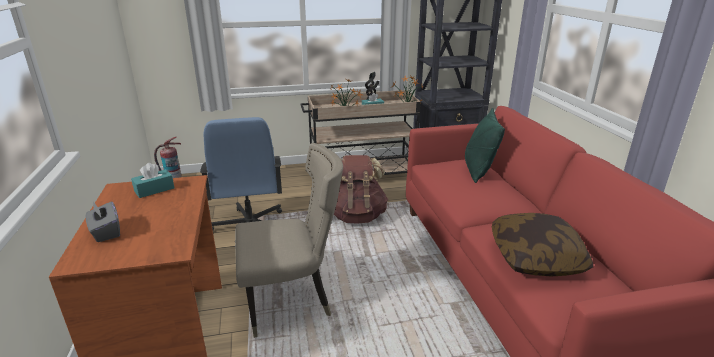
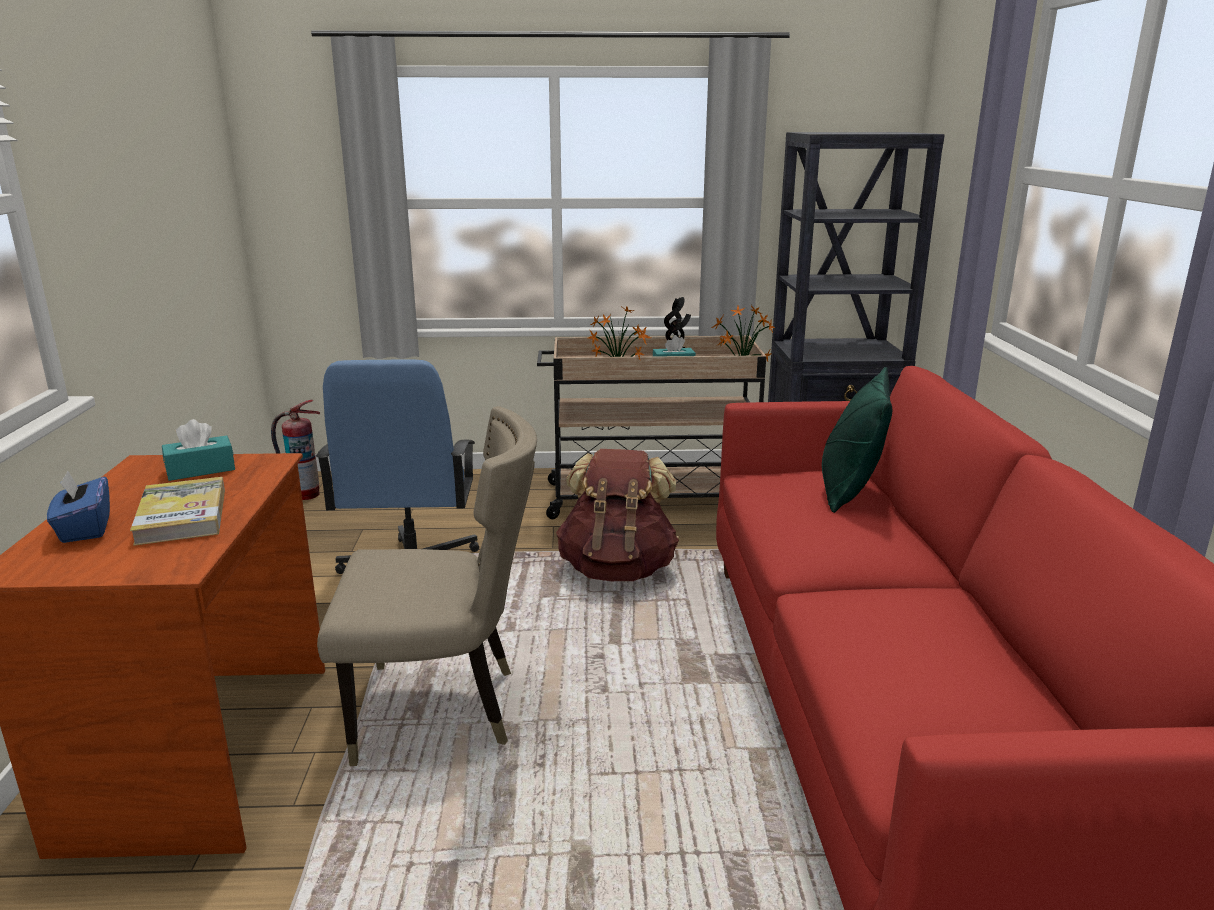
camera: 10 degrees right, 5 degrees down
grey tissue box [86,201,120,242] -> blue tissue box [47,470,110,543]
pillow [492,213,593,277] -> none
none -> book [130,477,225,546]

